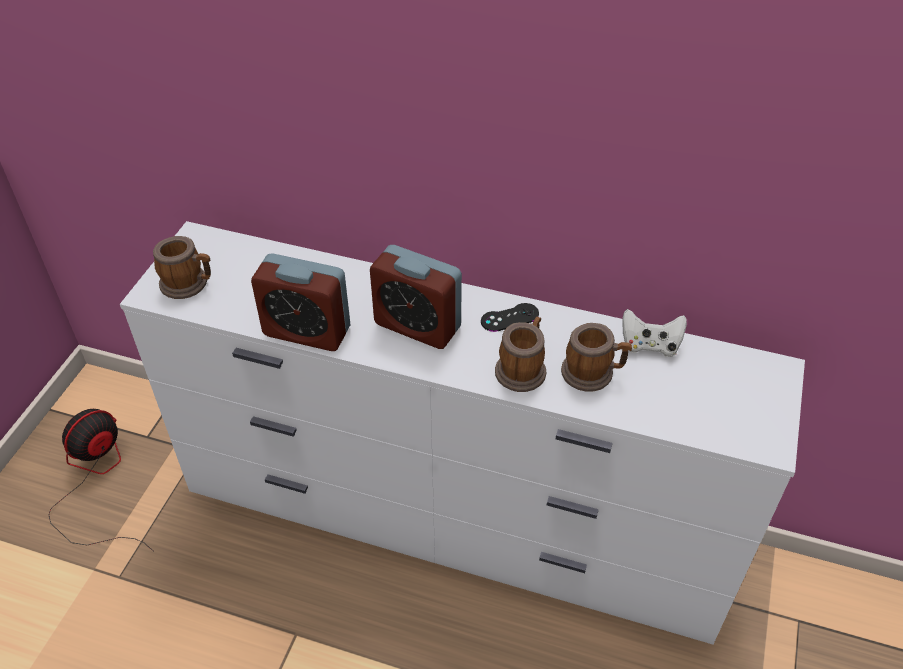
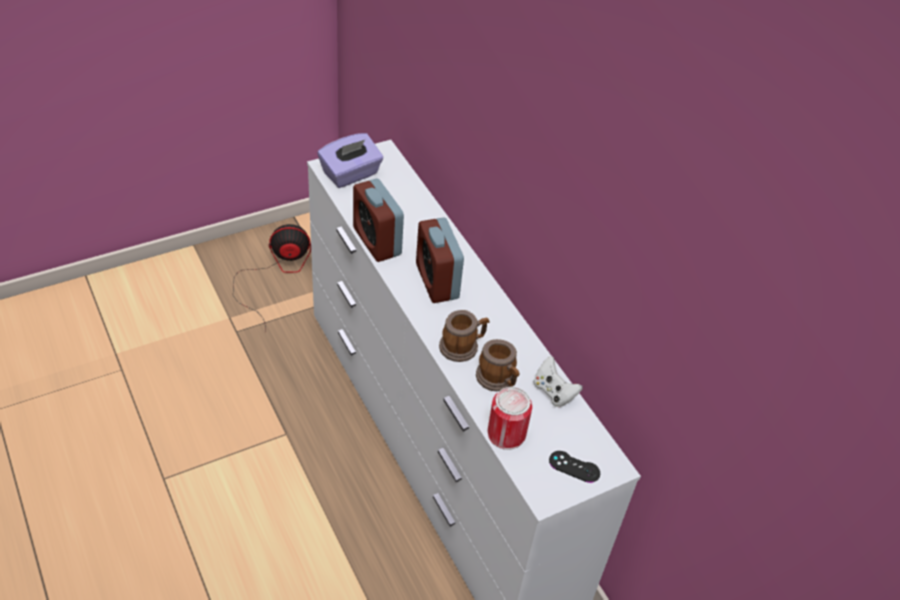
camera: 40 degrees right, 0 degrees up
mug [153,236,211,299] -> purple tissue box [318,133,383,188]
black game controller [481,303,539,332] -> black game controller moved to [549,451,600,483]
none -> can [488,387,532,450]

